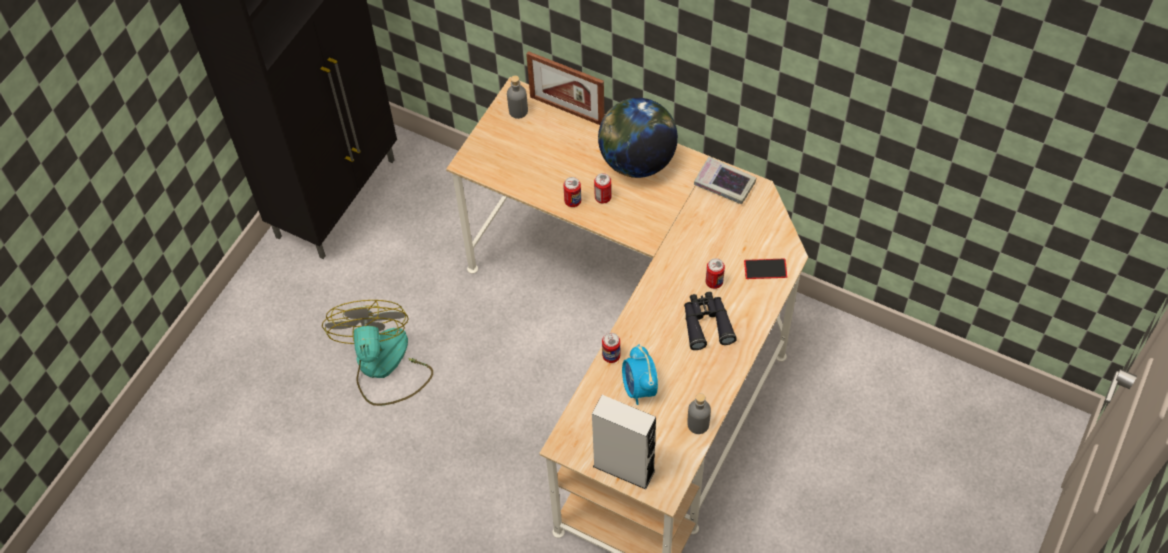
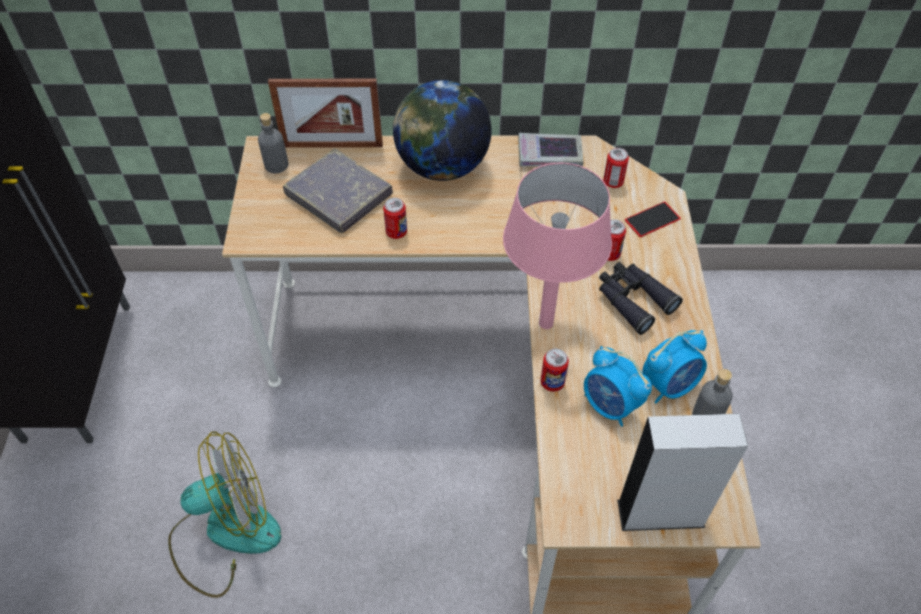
camera: 30 degrees left, 5 degrees down
fan [322,300,433,406] -> fan turned 105 degrees clockwise [168,432,281,598]
can [594,173,612,204] -> can moved to [603,148,629,188]
none -> grey book [283,148,393,233]
none -> pink table lamp [503,163,612,329]
none -> alarm clock [642,330,707,404]

